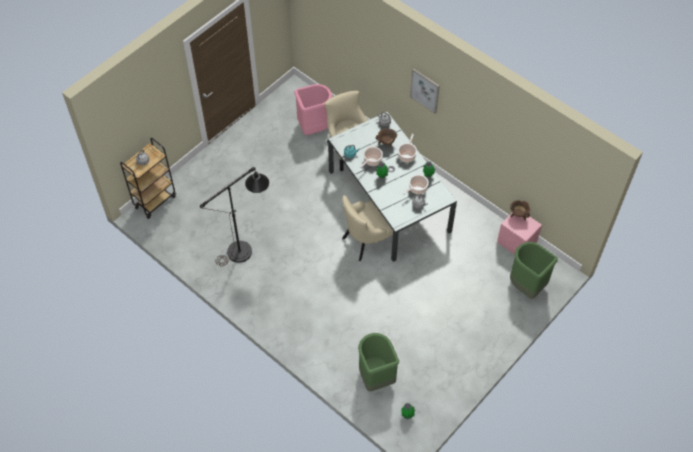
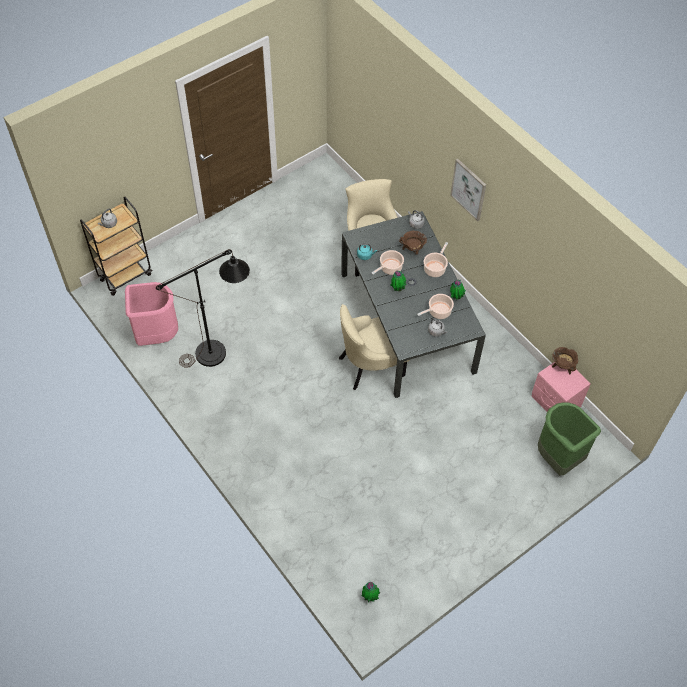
camera: 10 degrees right, 0 degrees up
pink trash can [294,84,332,135] -> pink trash can moved to [125,282,178,346]
green trash can [358,333,399,391] -> none

